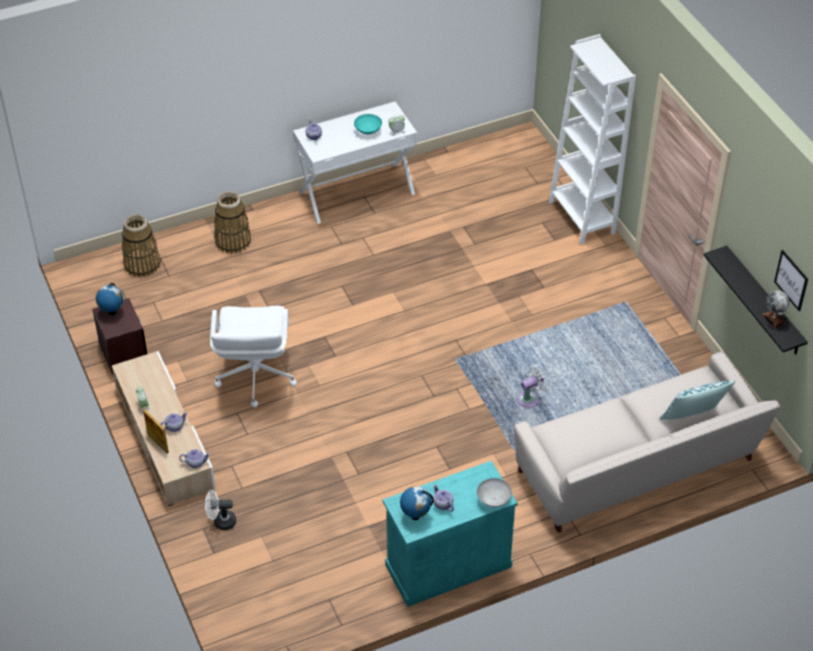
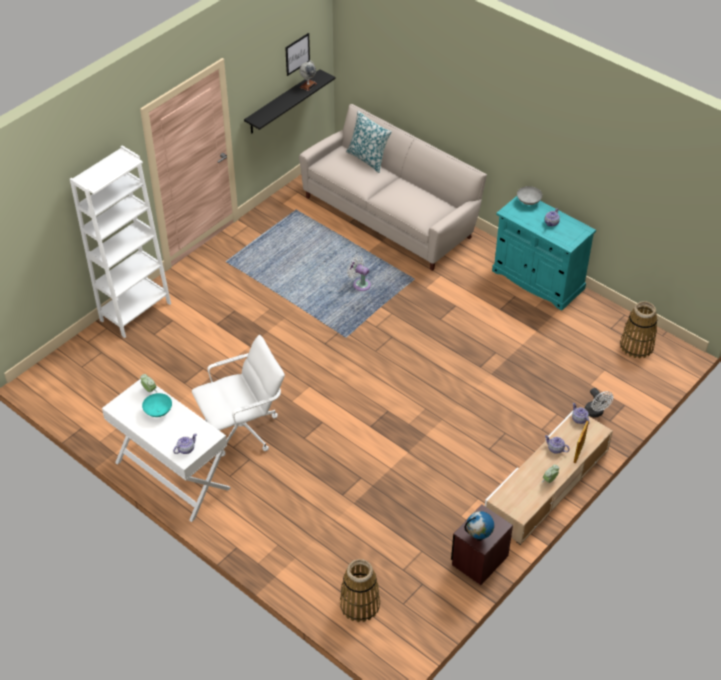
camera: 115 degrees left, 0 degrees up
white office chair [210,306,297,408] -> white office chair moved to [192,335,285,457]
basket [214,191,251,254] -> basket moved to [620,301,657,359]
globe [400,487,433,520] -> none

